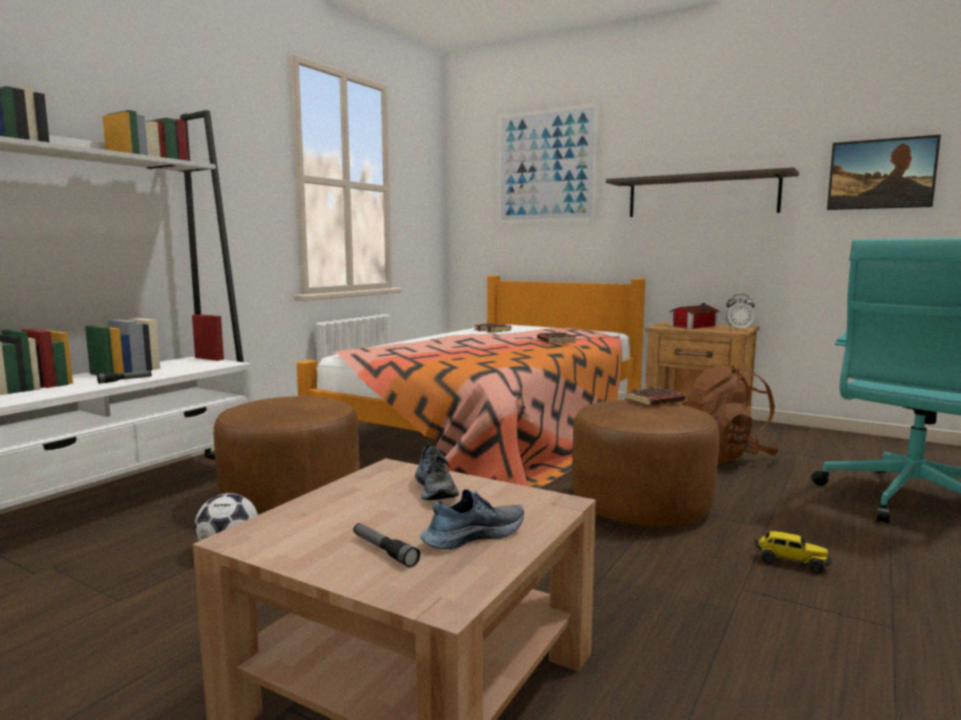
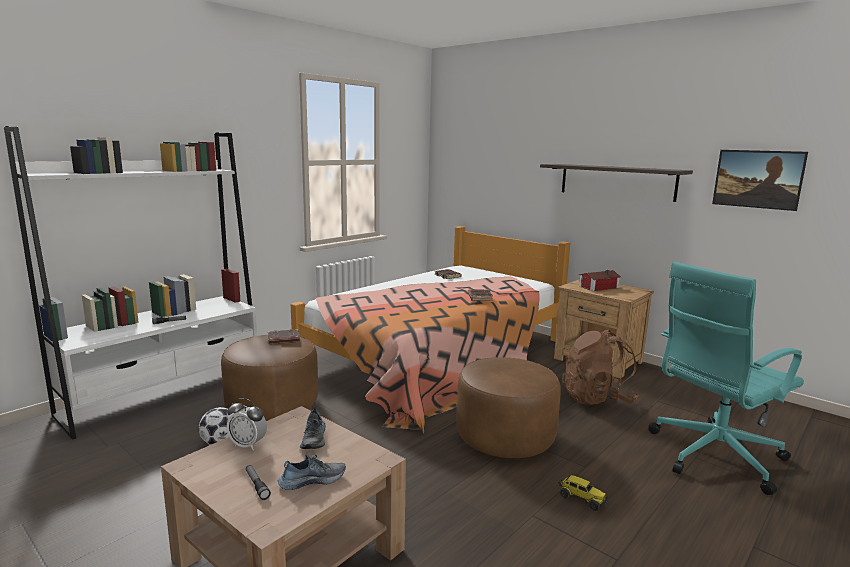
camera: 10 degrees right, 5 degrees up
picture [498,103,599,224] -> none
brown book [625,387,685,406] -> brown book moved to [268,329,300,344]
alarm clock [725,294,755,330] -> alarm clock moved to [227,398,267,450]

